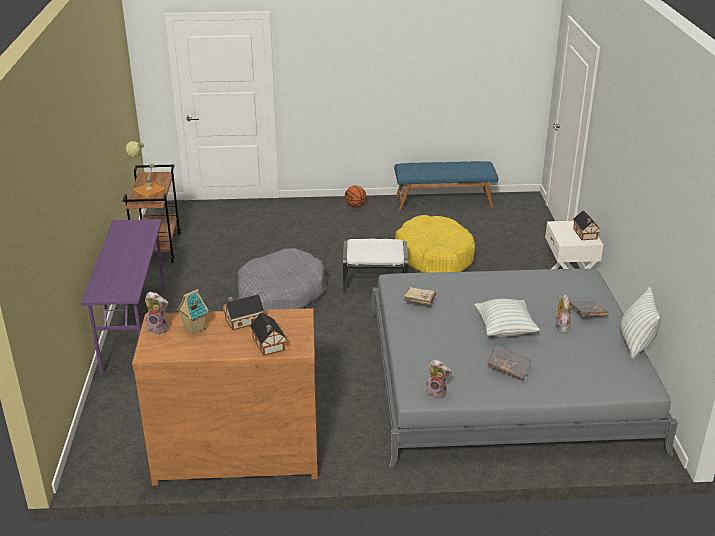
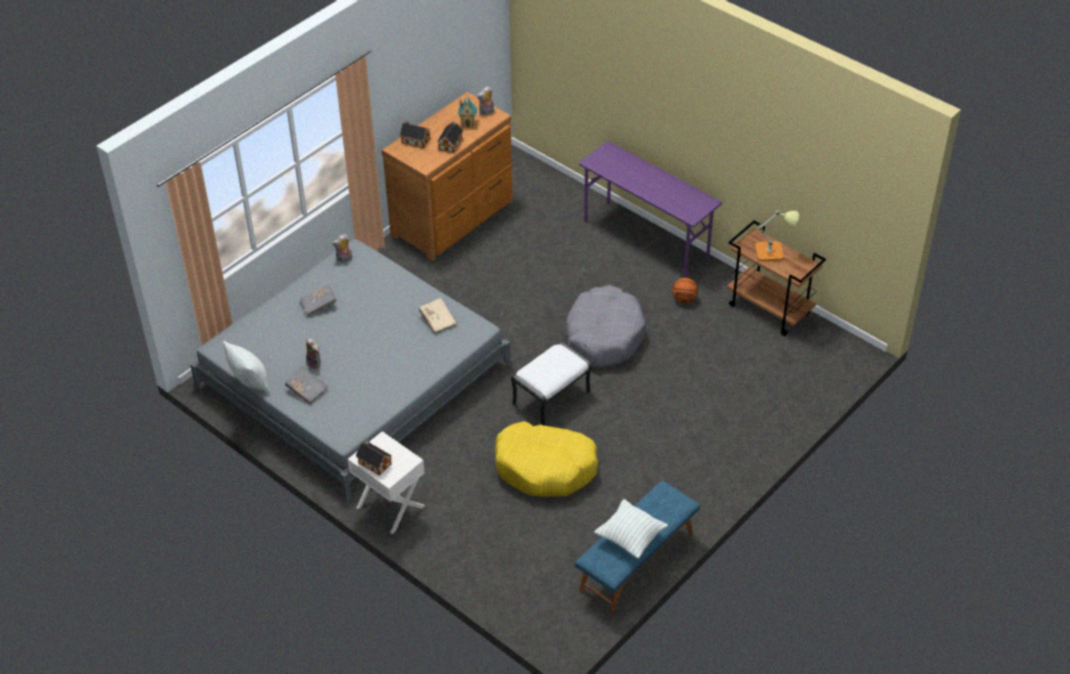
camera: 135 degrees right, 15 degrees up
basketball [345,186,366,207] -> basketball moved to [672,278,698,303]
pillow [474,299,540,337] -> pillow moved to [594,499,668,558]

